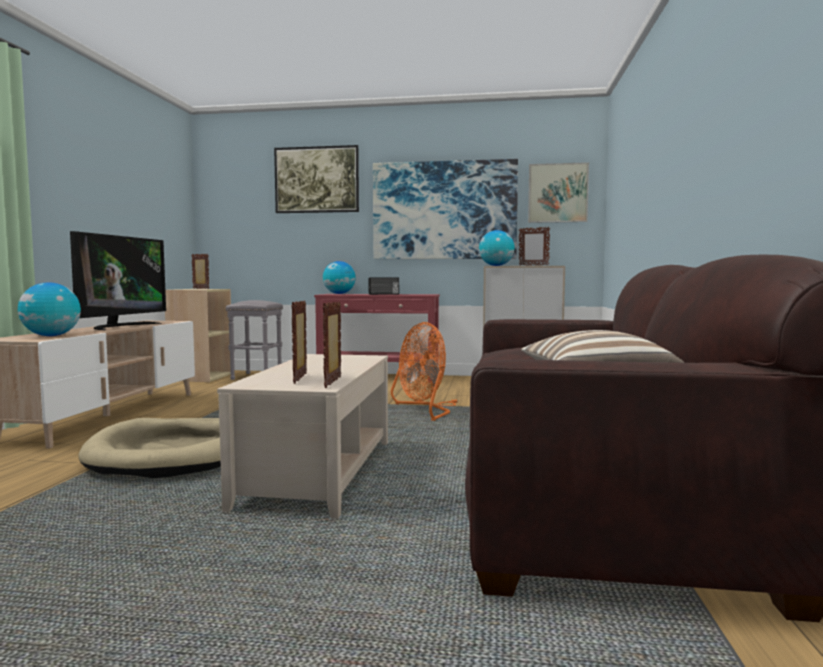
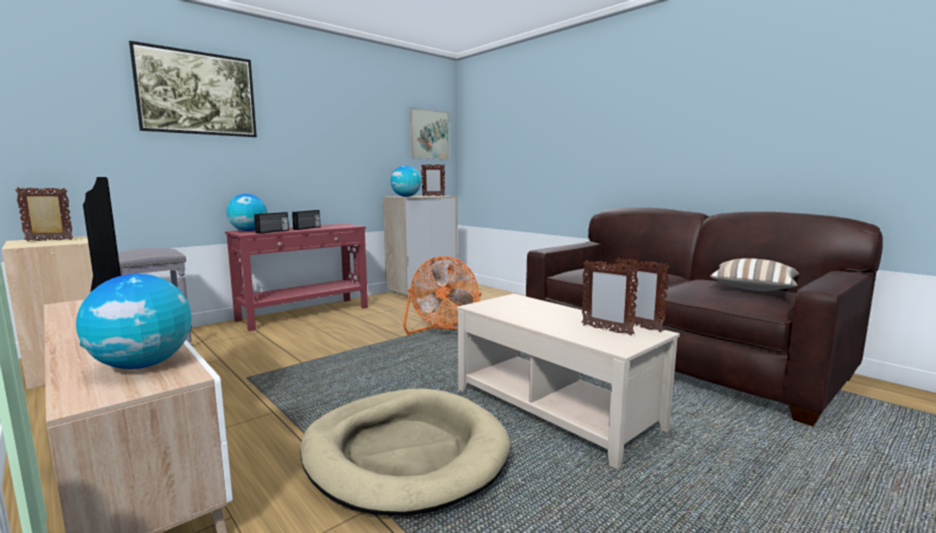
camera: 50 degrees left, 5 degrees up
picture [373,159,518,259] -> none
none -> radio [254,212,289,234]

